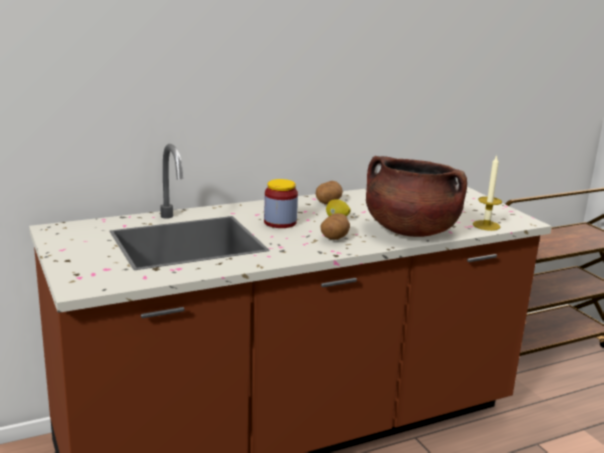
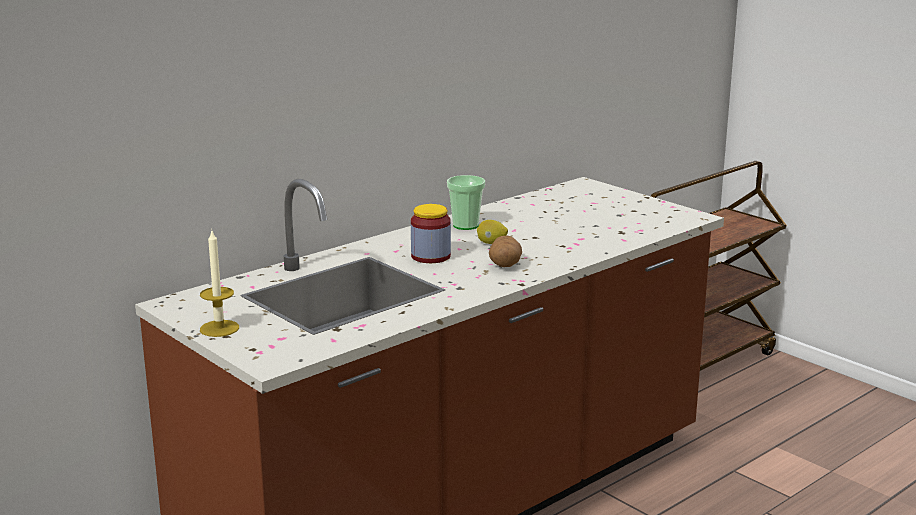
camera: 15 degrees left, 0 degrees up
potato [316,181,343,205] -> cup [447,175,485,230]
brown cooking pot [366,156,467,237] -> none
candle [473,155,502,231] -> candle moved to [200,231,239,337]

